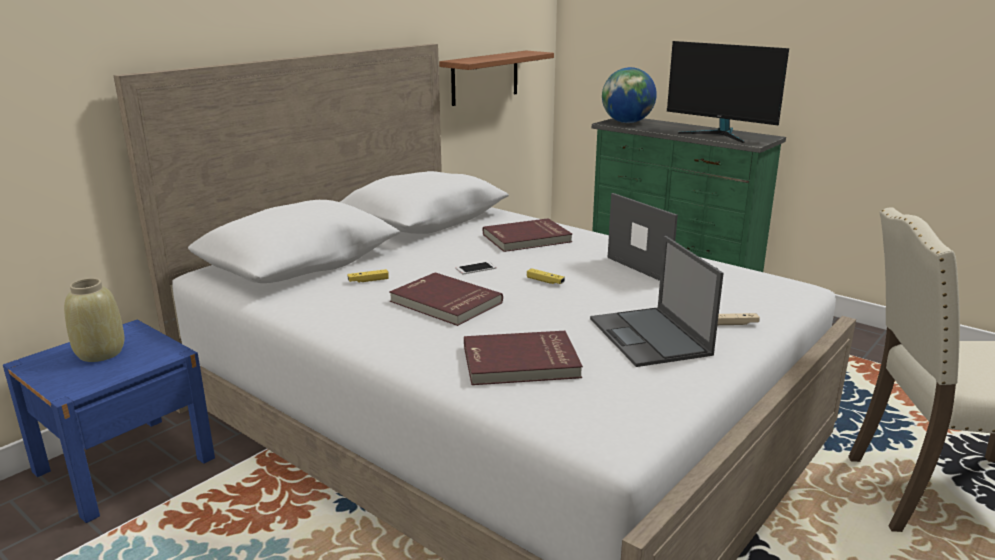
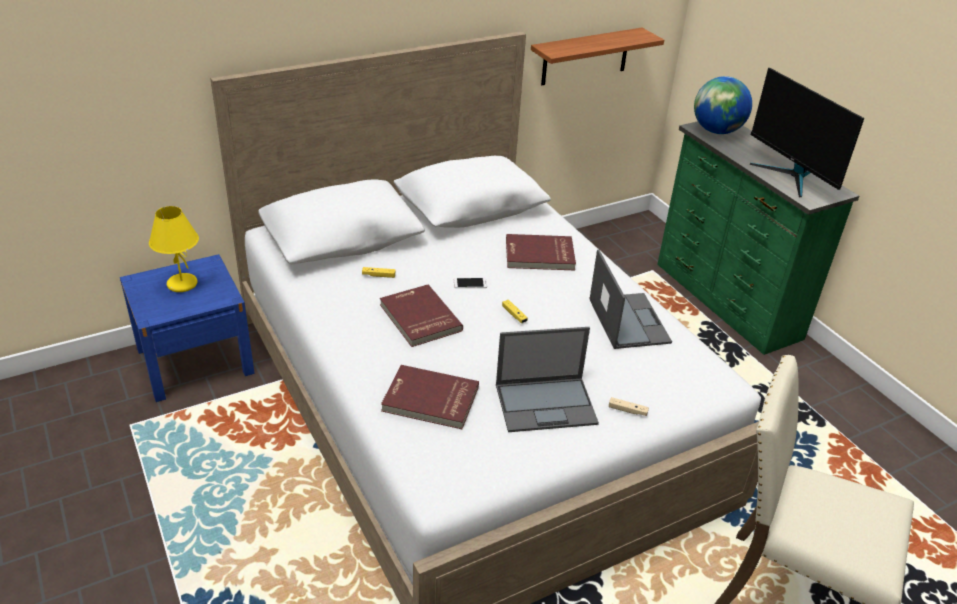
camera: 20 degrees right, 15 degrees up
beige vase [64,278,125,362] -> yellow table lamp [149,206,199,292]
laptop [590,236,724,367] -> laptop turned 105 degrees counterclockwise [496,327,599,432]

